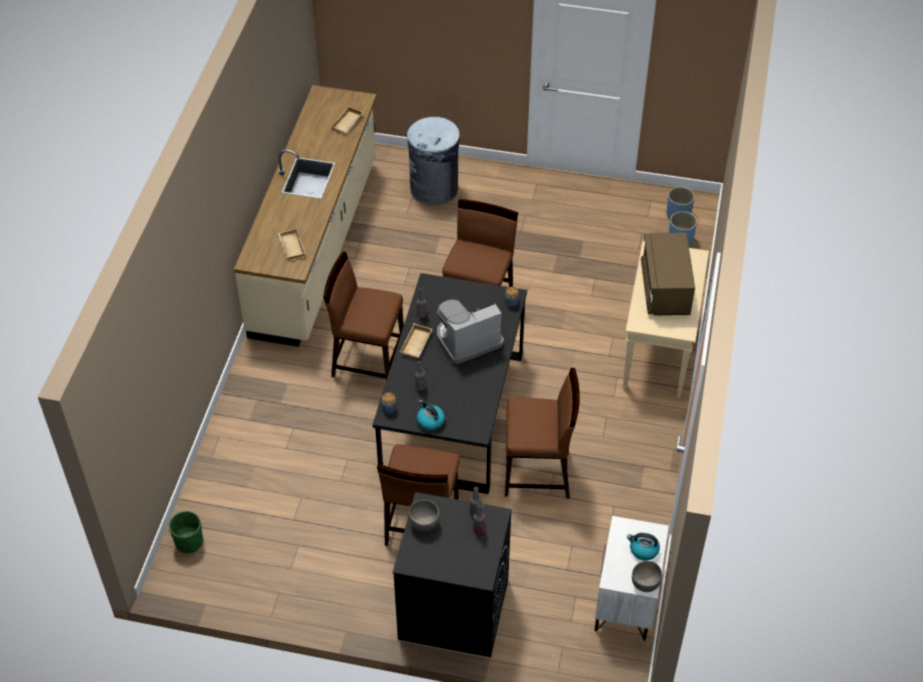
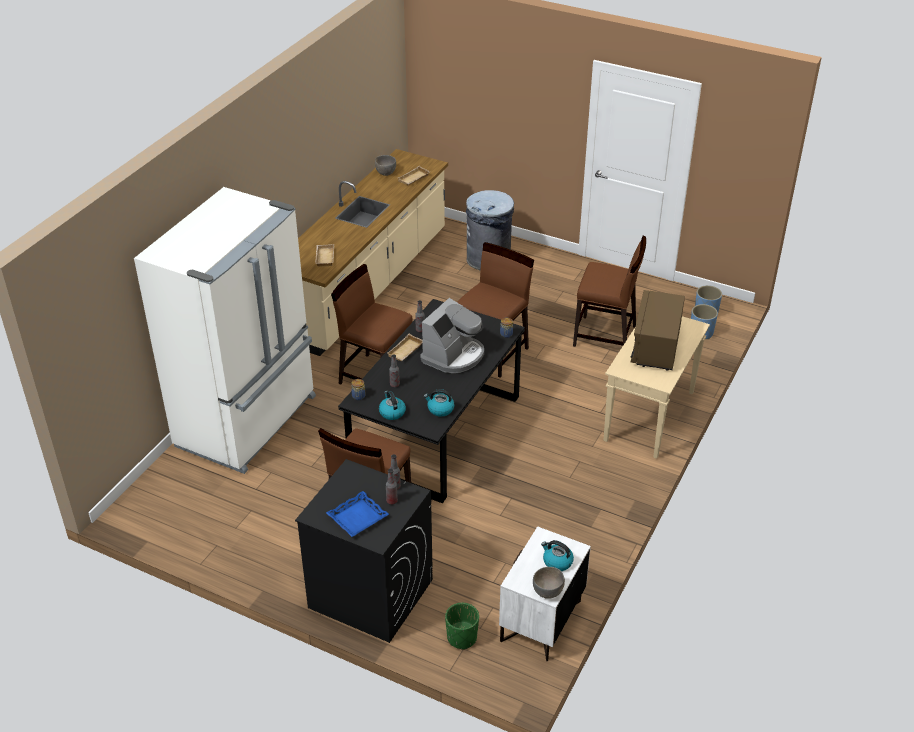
camera: 15 degrees right, 10 degrees down
green planter [169,511,203,553] -> green planter moved to [445,603,479,650]
grey bowl [408,500,440,531] -> grey bowl moved to [375,155,396,176]
coffee machine [437,300,504,364] -> coffee machine turned 135 degrees clockwise [420,298,484,373]
brown chair [505,368,580,498] -> brown chair moved to [573,236,646,347]
none -> white fridge [134,187,316,474]
none -> blue tray [326,491,389,537]
none -> kettle [424,389,454,417]

